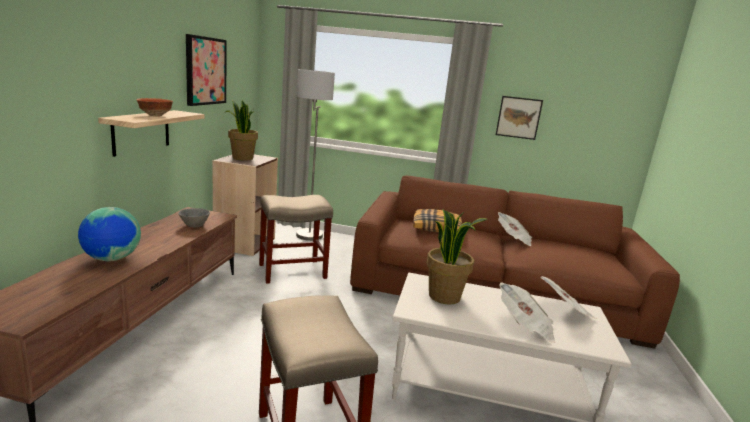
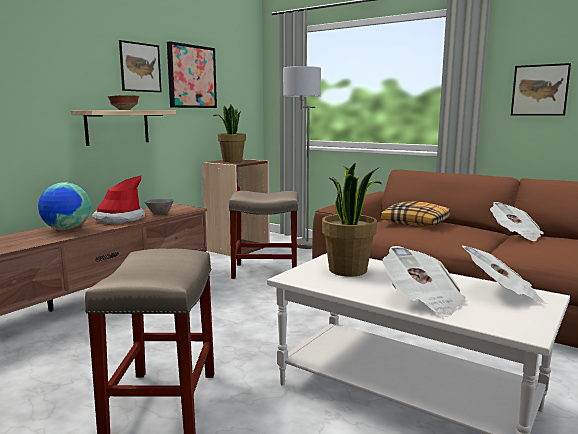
camera: 25 degrees right, 5 degrees down
none -> hat [92,176,145,224]
none -> picture [119,40,162,92]

